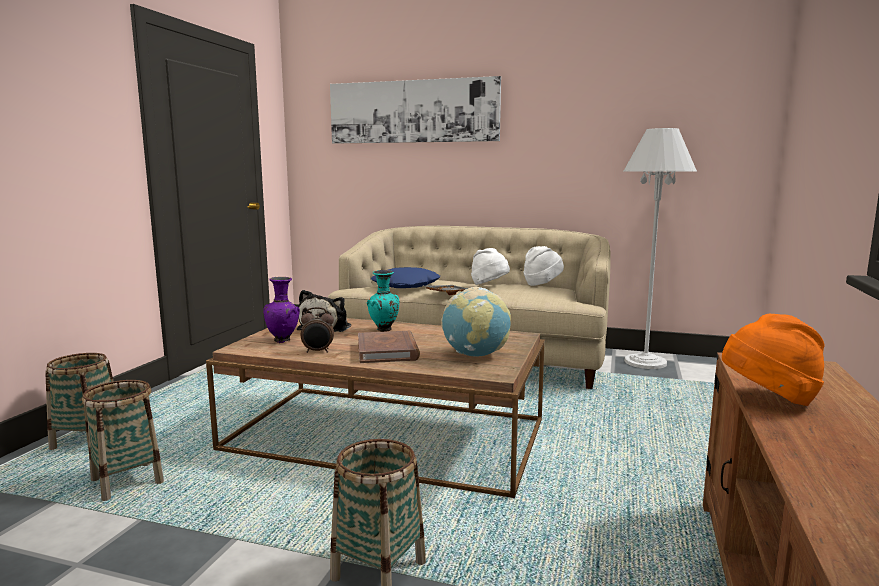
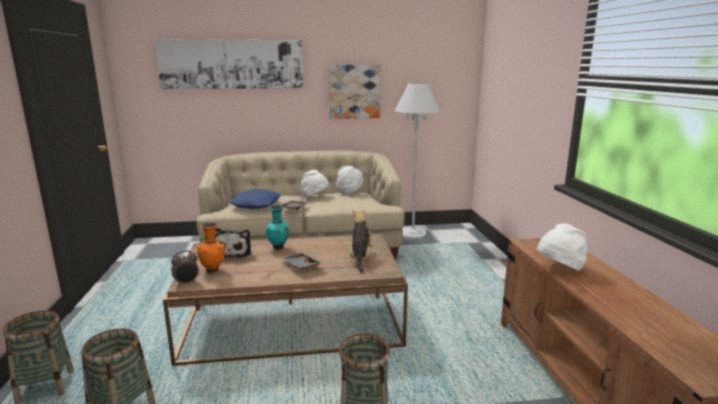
camera: 25 degrees left, 5 degrees up
purple vase [263,277,300,343] -> orange vase [197,222,225,274]
alarm clock [301,307,334,353] -> alarm clock moved to [171,250,199,286]
brown book [358,331,420,363] -> grey tray [280,253,324,269]
globe [441,287,511,357] -> plush toy [349,209,376,273]
orange hat [722,314,825,406] -> white hat [537,223,587,271]
none -> picture [328,64,381,119]

